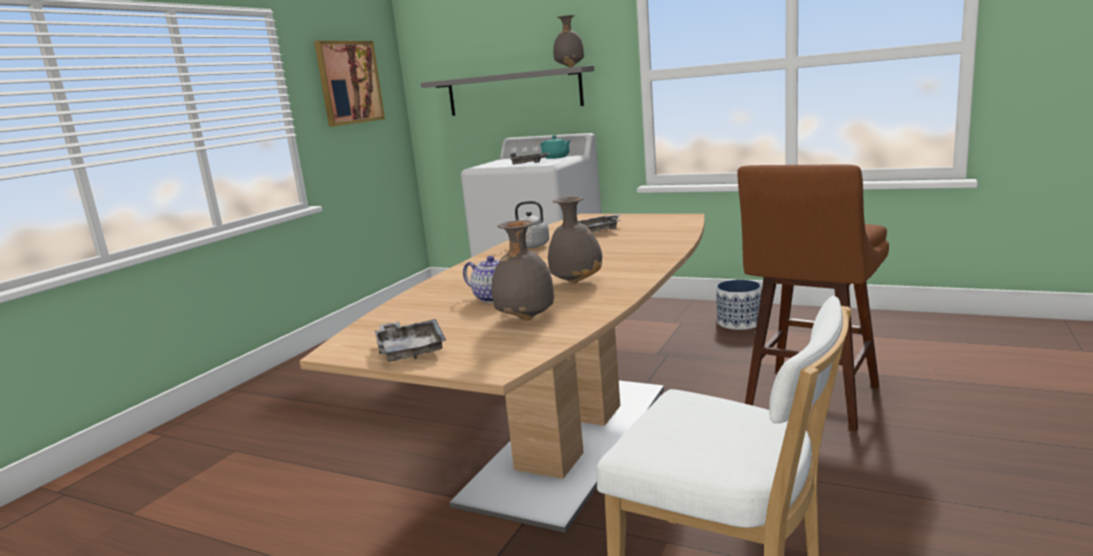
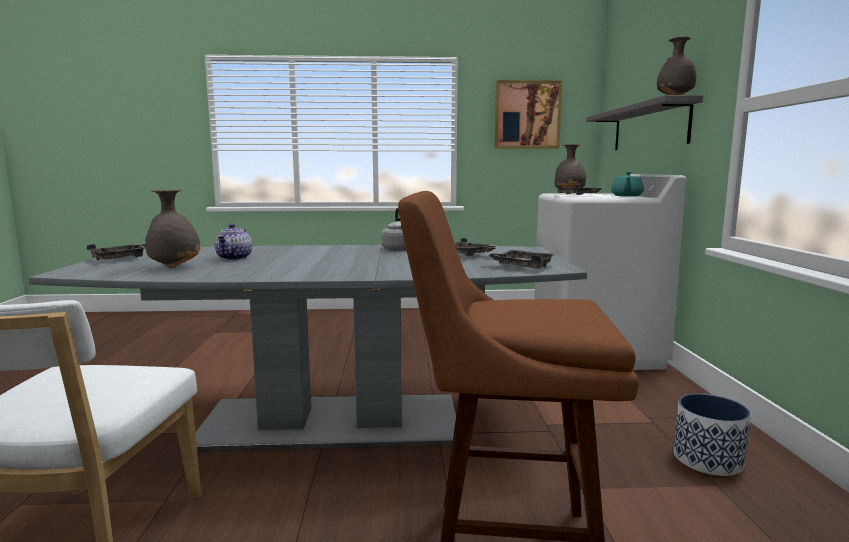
camera: 60 degrees right, 5 degrees down
brown dining table [300,214,705,533] -> grey dining table [29,245,587,451]
grey vase [548,196,602,284] -> grey vase moved to [555,144,586,194]
none -> grey tray [485,249,556,268]

